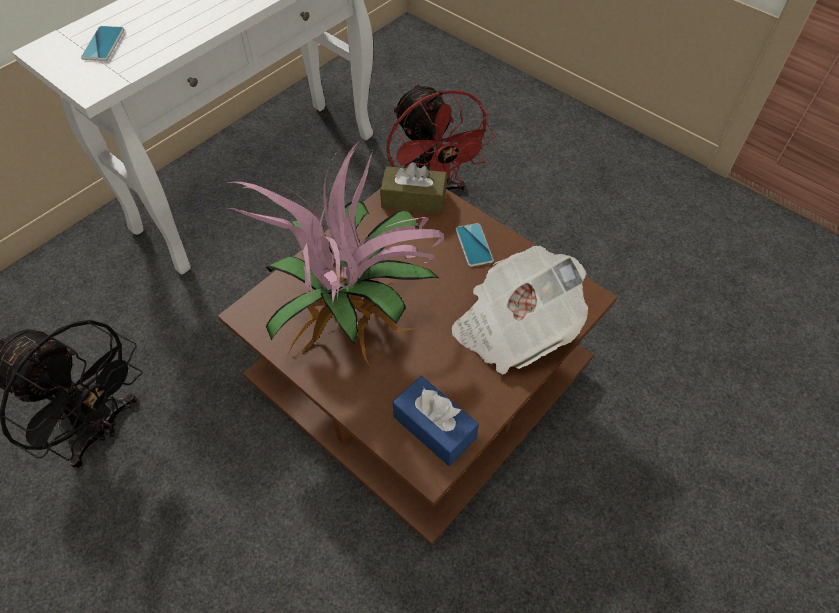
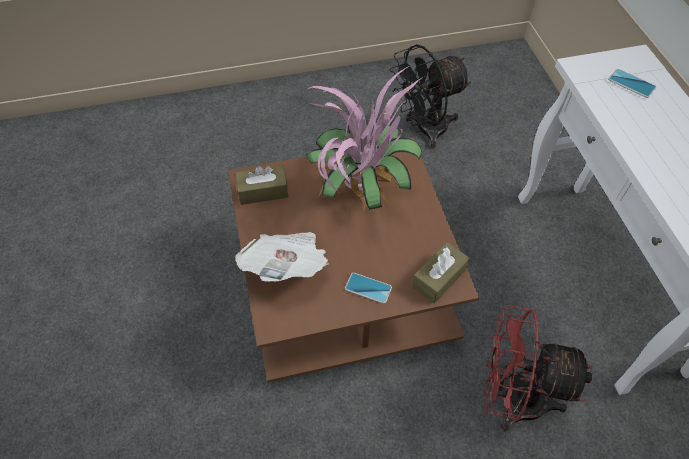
camera: 125 degrees right, 0 degrees up
blue tissue box [393,376,479,466] -> brown tissue box [235,165,288,205]

